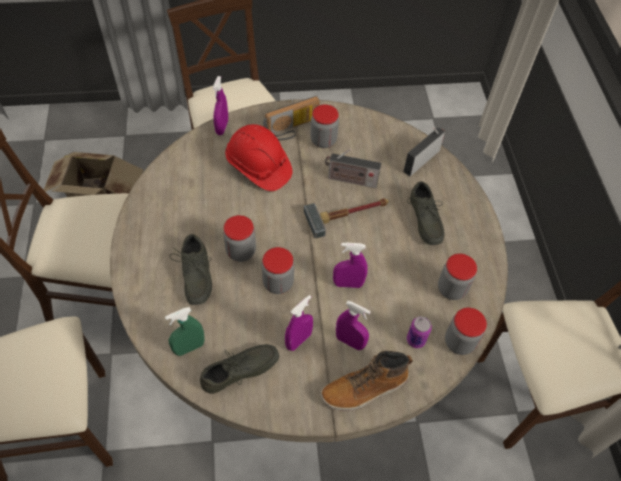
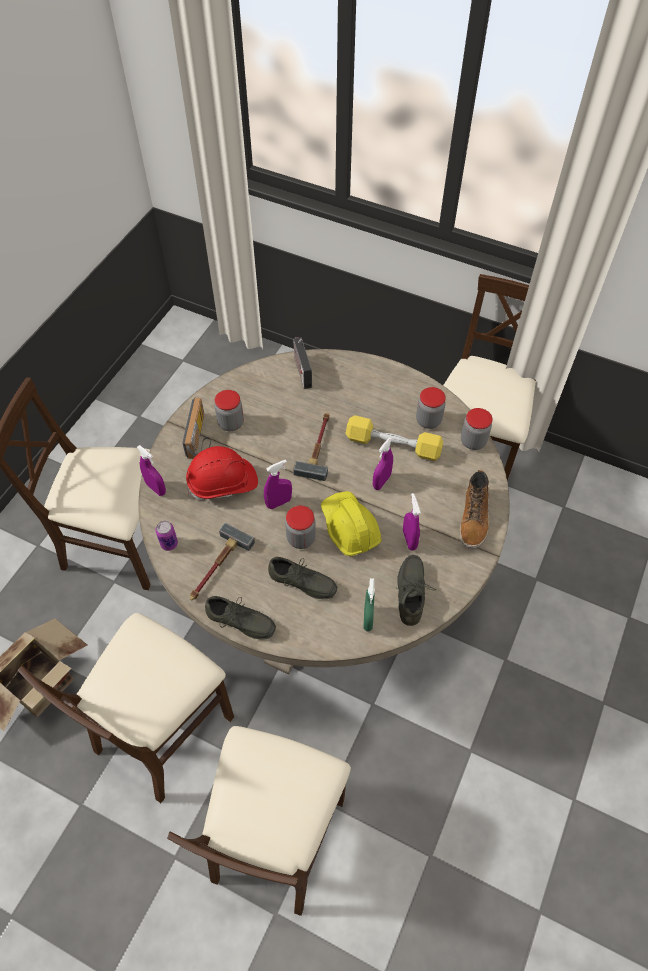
camera: 55 degrees left, 0 degrees up
jar [262,247,294,294] -> yellow hard hat [321,491,382,556]
radio [325,149,381,188] -> none
purple spray bottle [336,301,371,350] -> purple spray bottle moved to [264,460,292,509]
grey shoe [407,181,444,245] -> grey shoe moved to [205,596,276,639]
can [407,316,432,348] -> can moved to [155,521,178,551]
none -> hammer [190,523,255,600]
none -> yellow dumbbell [346,415,443,461]

